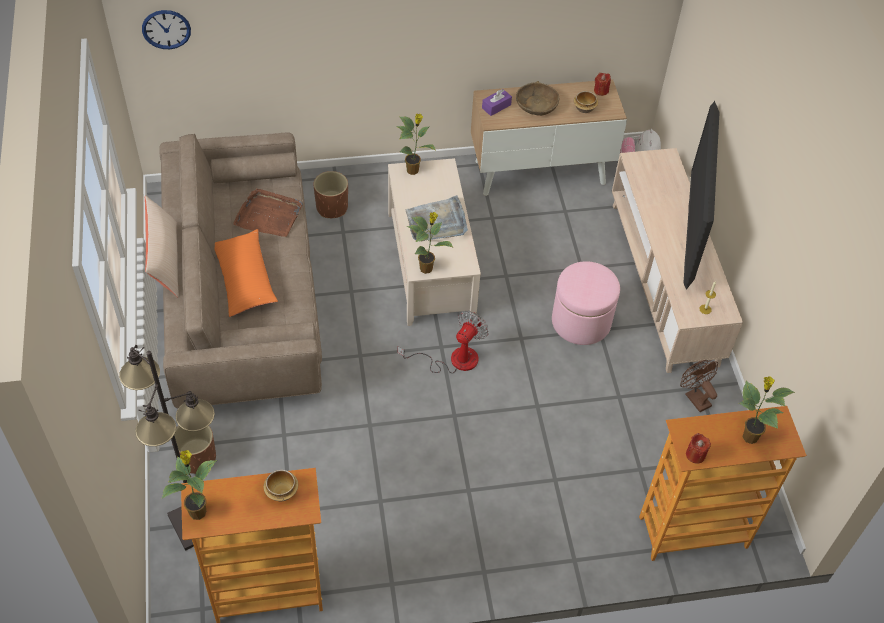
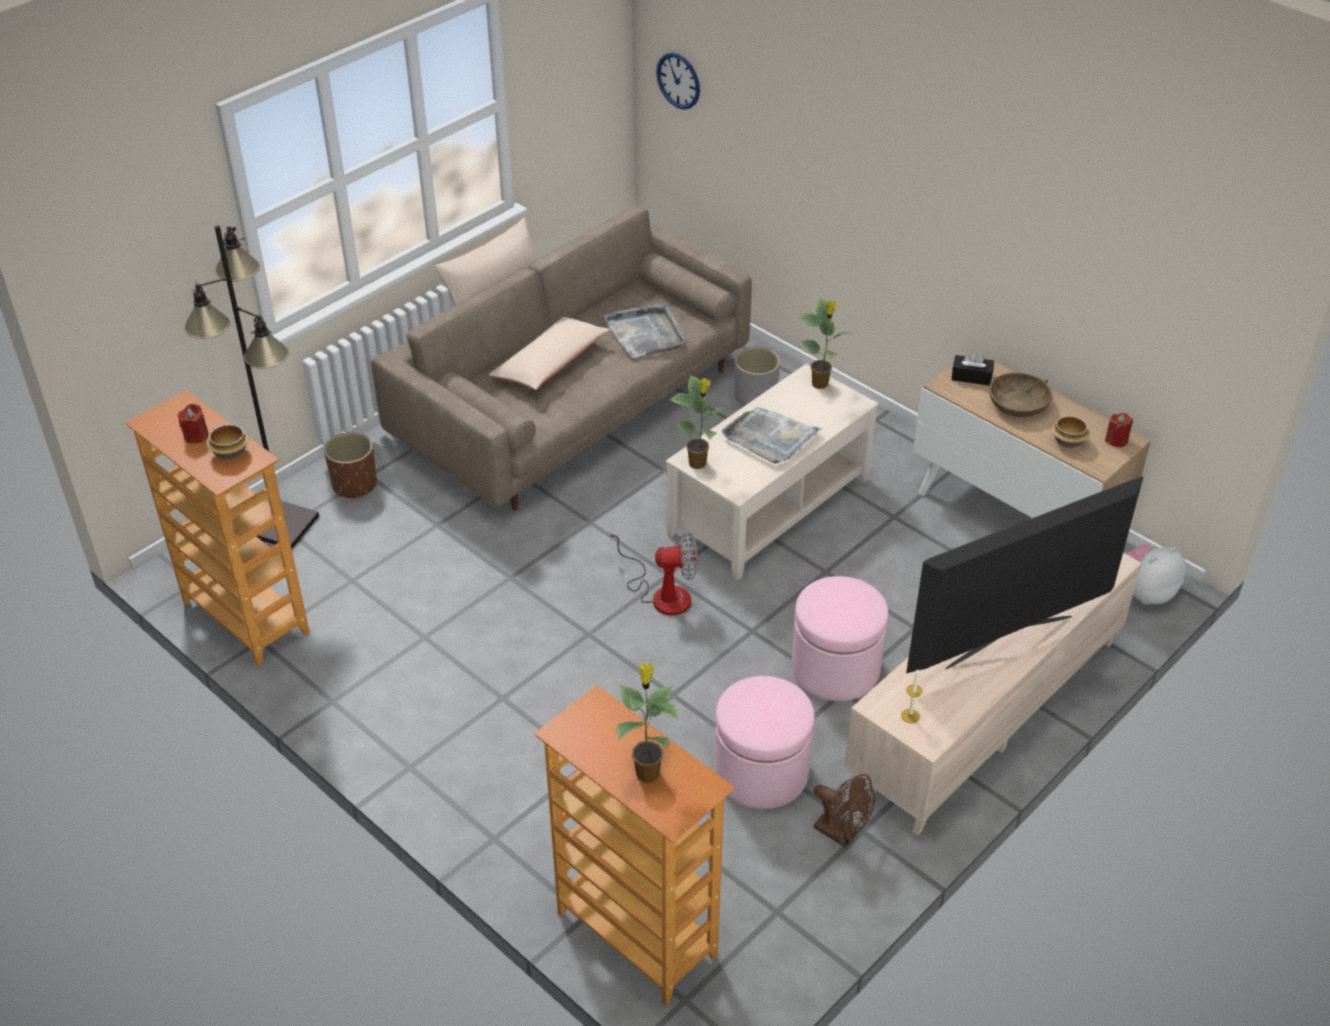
camera: 55 degrees right, 10 degrees down
potted plant [162,450,217,520] -> none
orange pillow [215,229,278,317] -> beige pillow [488,317,610,390]
brown tray [233,189,303,237] -> grey tray [604,304,686,358]
brown planter [313,171,348,218] -> grey planter [735,347,780,406]
purple tissue box [482,89,512,116] -> black tissue box [951,351,994,386]
brown fan [680,360,718,412] -> brown fan turned 105 degrees clockwise [814,774,875,847]
red candle [686,433,711,464] -> red candle moved to [178,404,209,444]
none -> pink ottoman [714,676,815,809]

